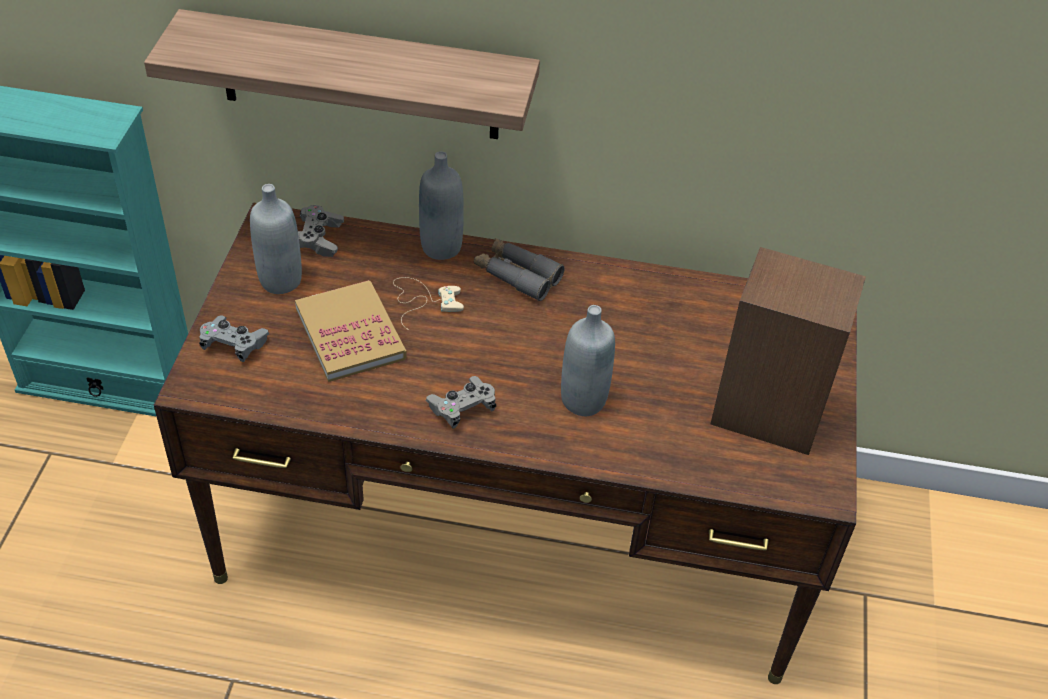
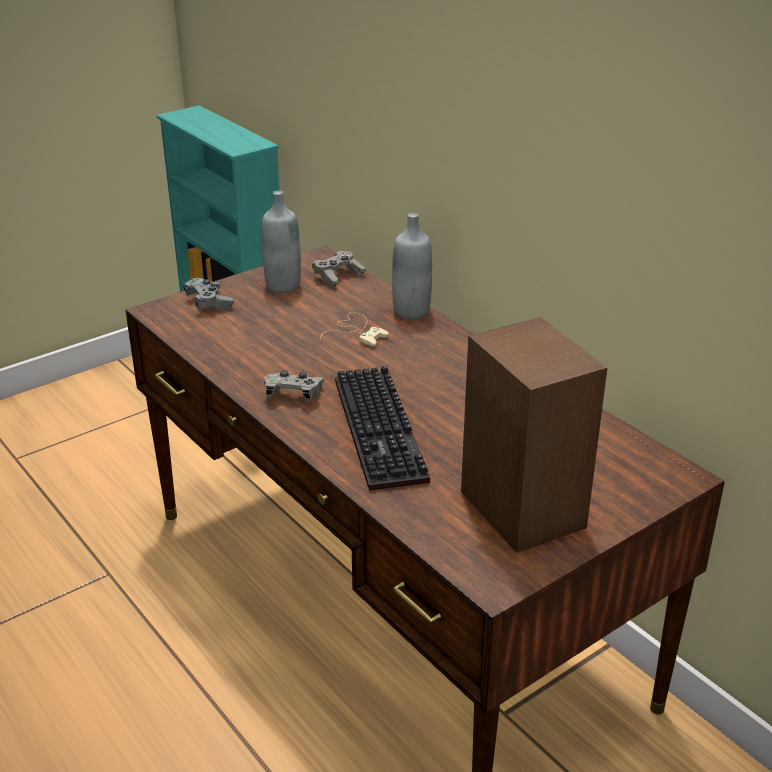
camera: 45 degrees right, 15 degrees down
shelf [144,9,540,139] -> none
book [295,280,407,382] -> none
grey binoculars [474,238,565,301] -> none
grey bottle [561,305,615,416] -> keyboard [335,366,430,491]

